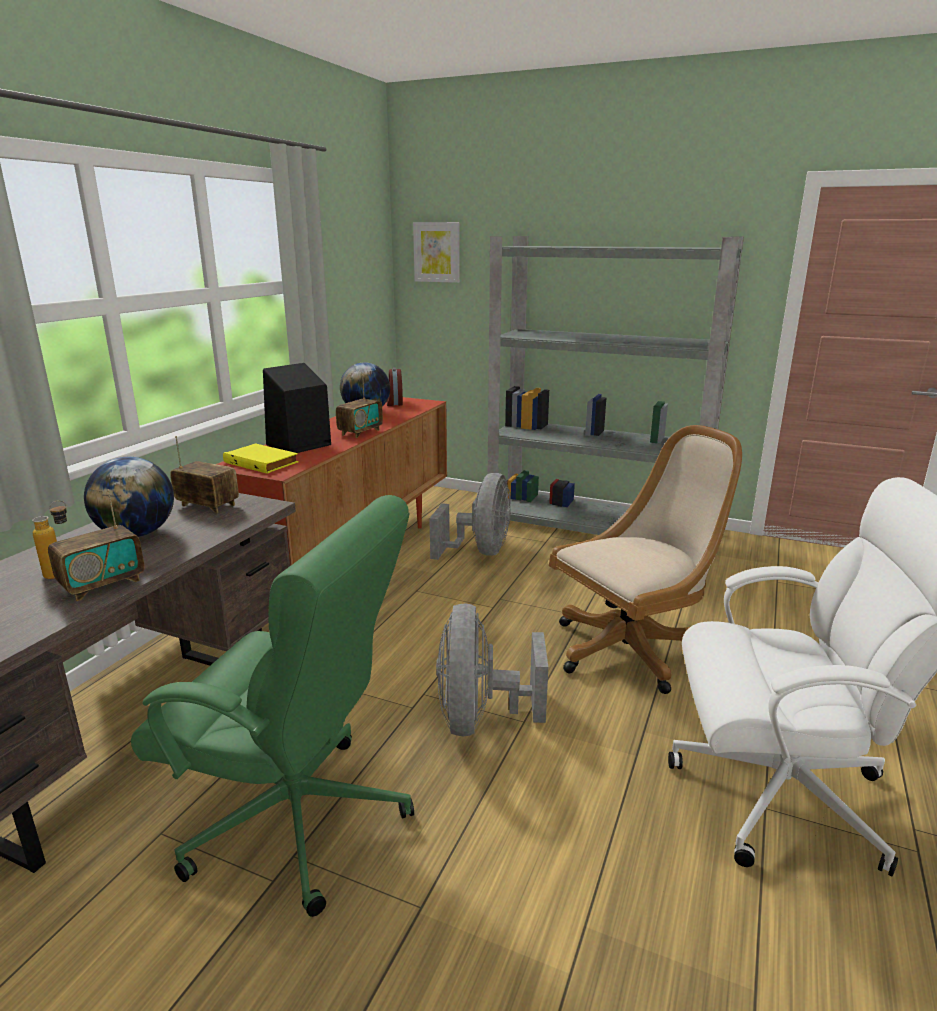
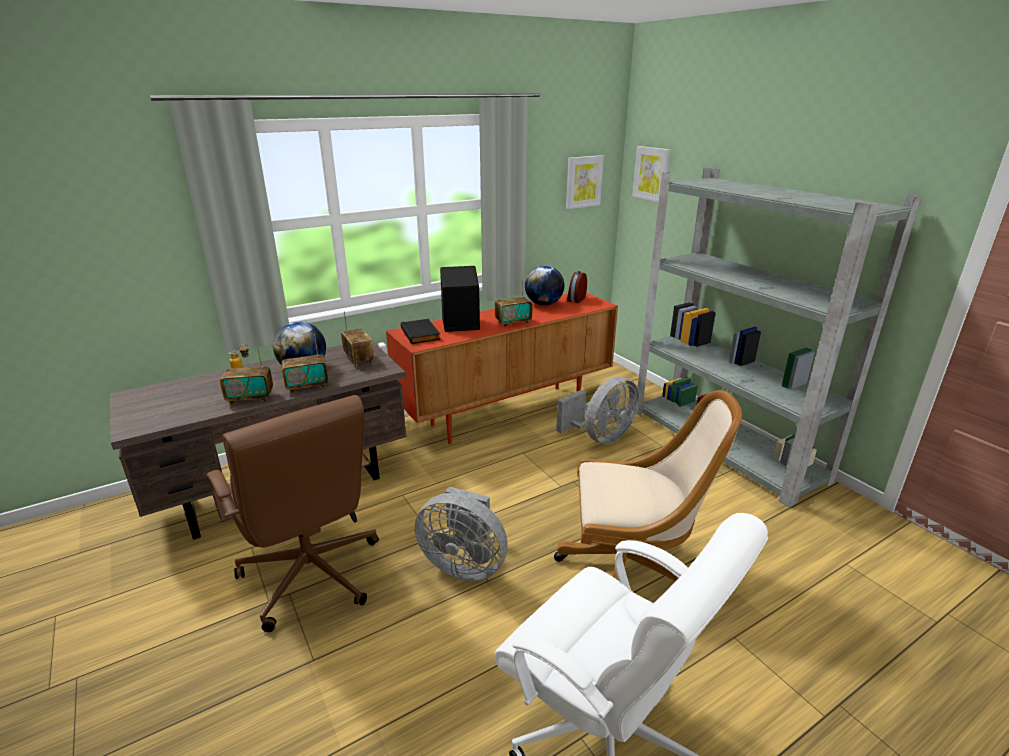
camera: 35 degrees right, 5 degrees up
green office chair [131,495,414,917] -> brown office chair [206,395,379,632]
yellow book [223,443,299,473] -> black book [401,319,441,344]
grey fan [436,603,548,736] -> grey fan turned 105 degrees counterclockwise [415,487,508,581]
none -> radio [282,334,328,394]
none -> picture [566,155,604,209]

